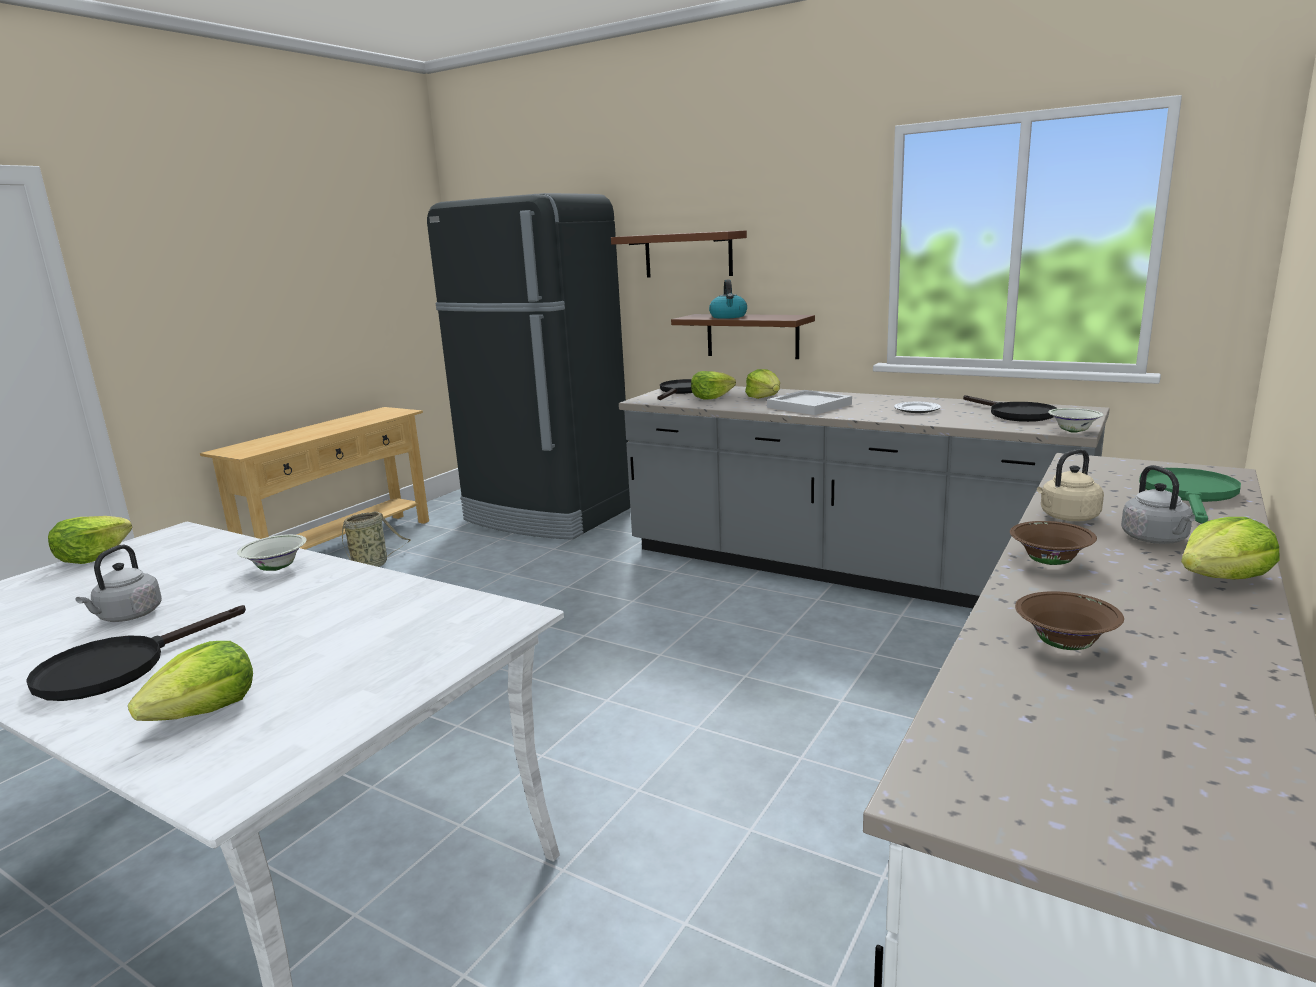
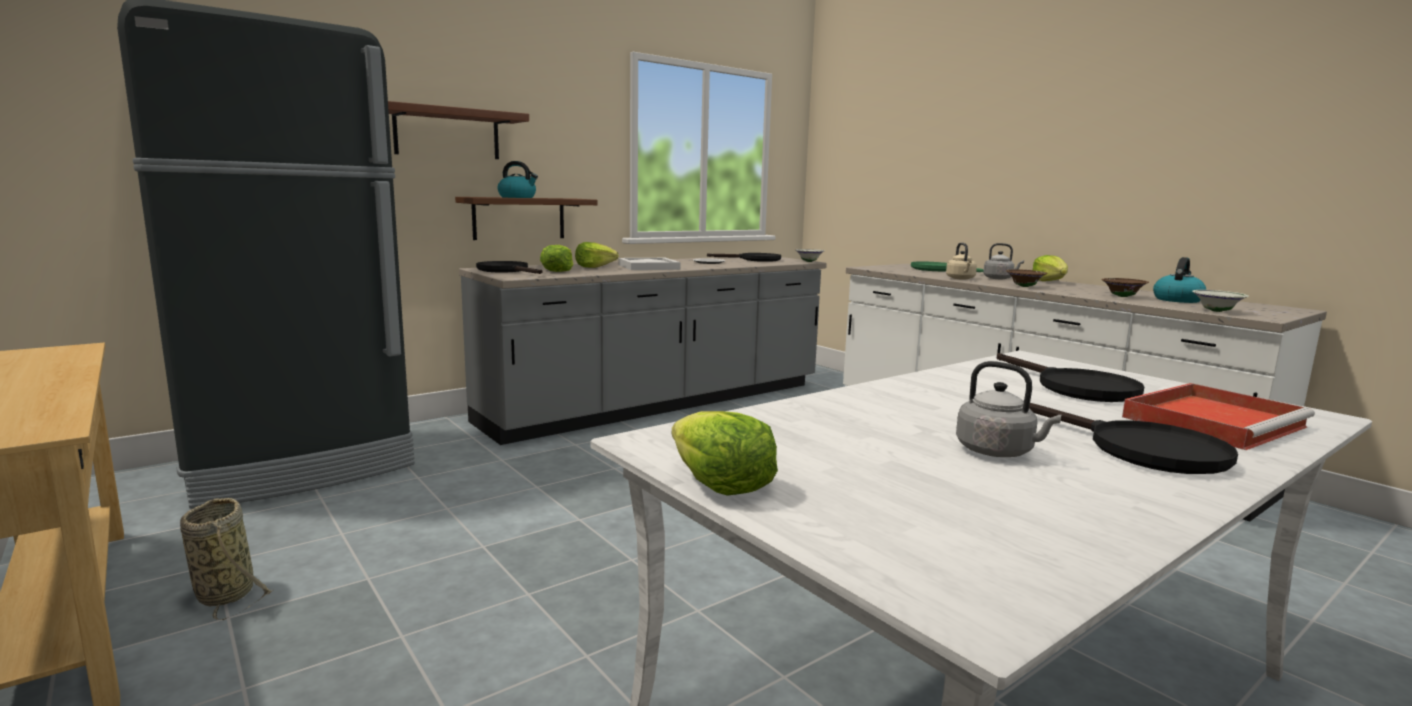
camera: 70 degrees left, 5 degrees down
lettuce [128,641,253,721] -> red tray [1122,383,1315,450]
white bowl [237,534,306,571] -> white bowl moved to [1192,290,1249,312]
none -> black frying pan [997,353,1144,402]
none -> kettle [1153,257,1206,303]

